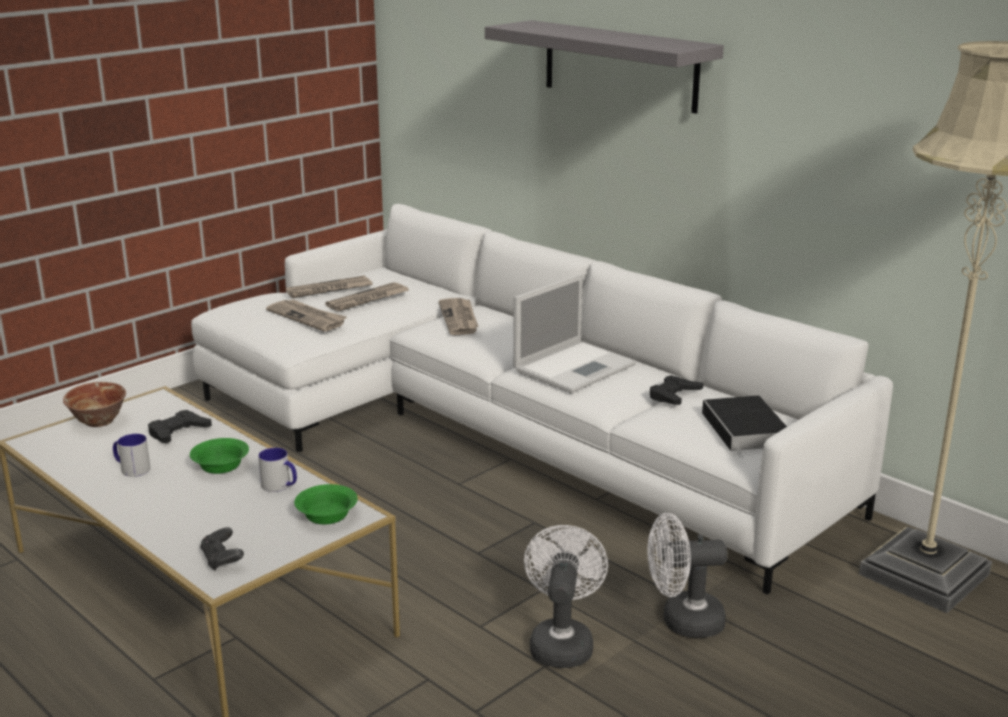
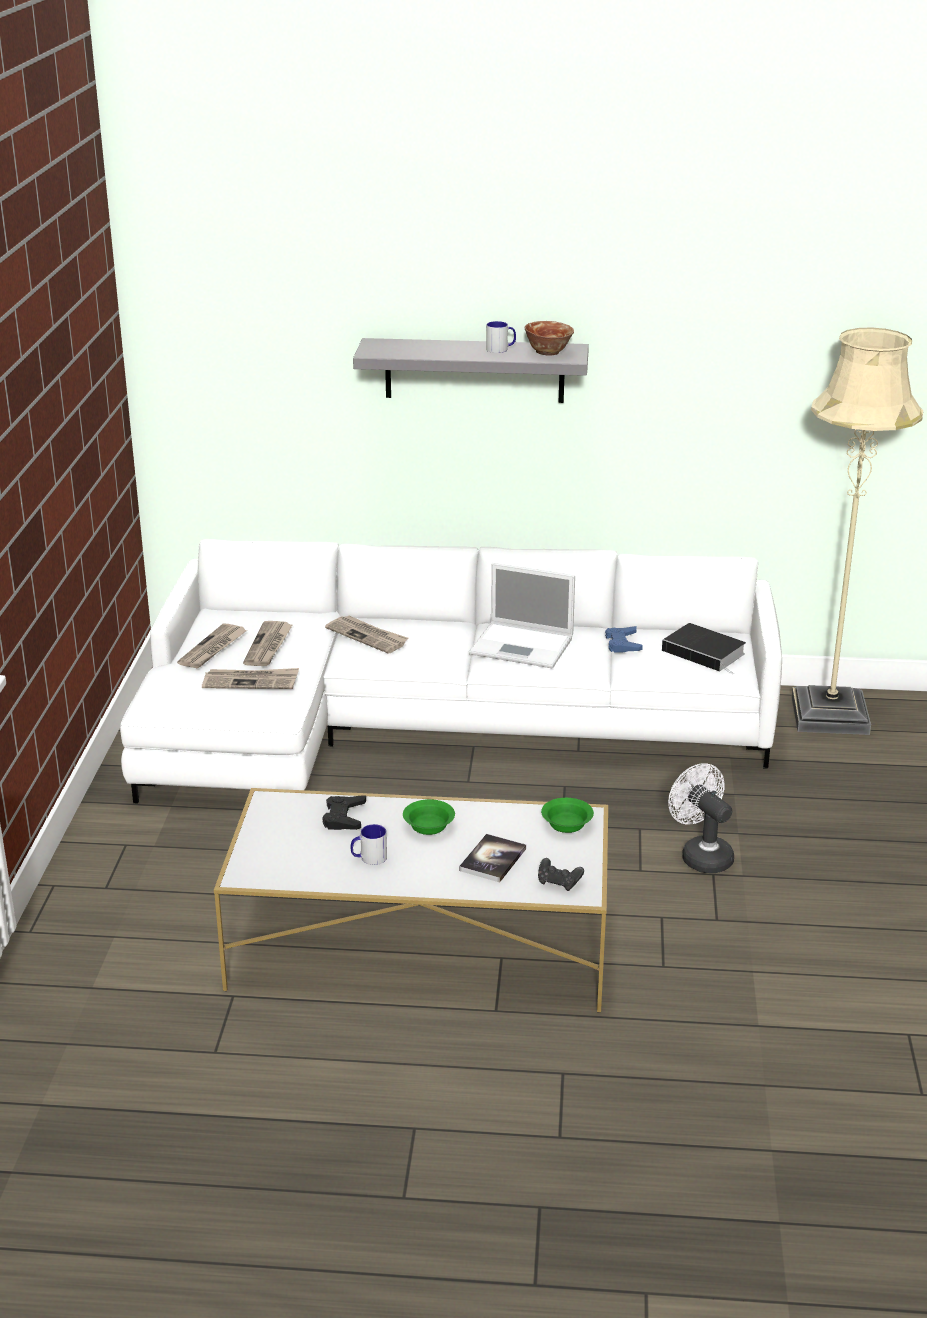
camera: 40 degrees left, 5 degrees up
bowl [63,382,126,427] -> bowl moved to [525,321,574,356]
mug [258,448,297,492] -> mug moved to [486,321,516,353]
laptop [513,274,636,393] -> laptop turned 105 degrees clockwise [469,563,575,669]
white fan [647,513,727,638] -> none
black game controller [650,375,704,405] -> blue game controller [605,626,643,652]
none -> book [459,834,526,882]

